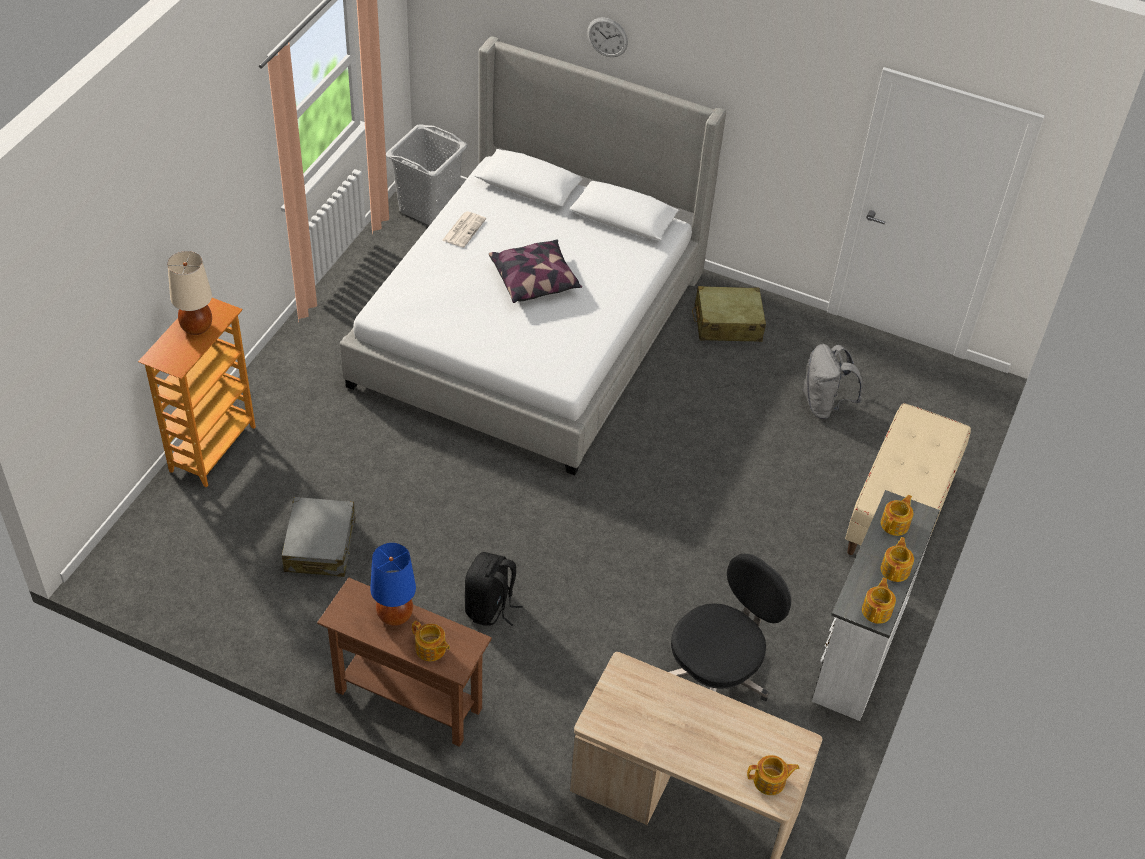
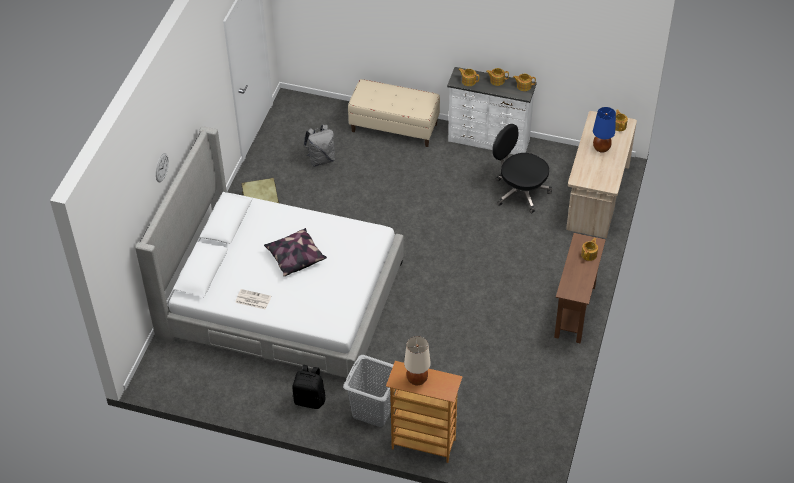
camera: 95 degrees left, 0 degrees up
grey suitcase [282,497,355,577] -> none
blue table lamp [370,543,416,626] -> blue table lamp moved to [593,107,616,153]
grey laundry basket [386,124,468,225] -> grey laundry basket moved to [343,355,396,427]
black backpack [465,552,523,626] -> black backpack moved to [293,365,326,409]

